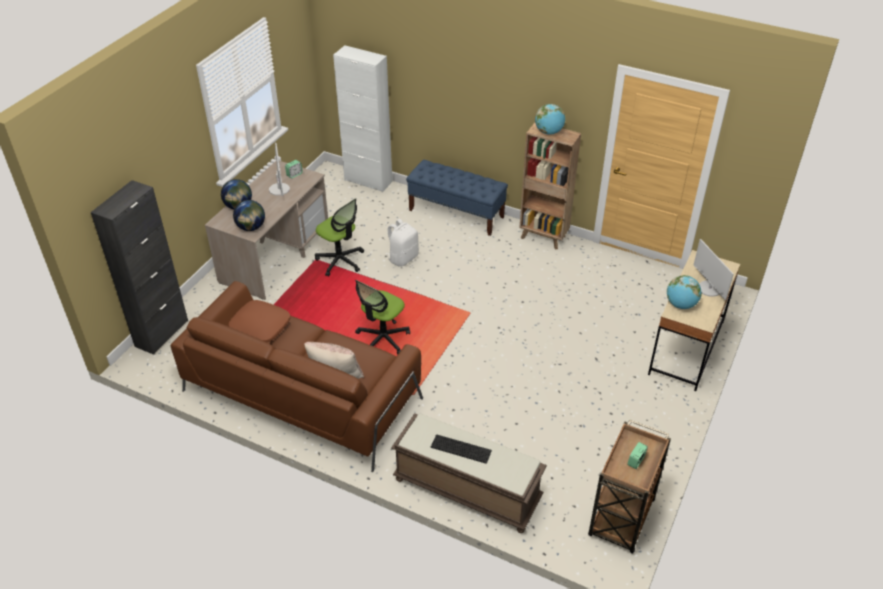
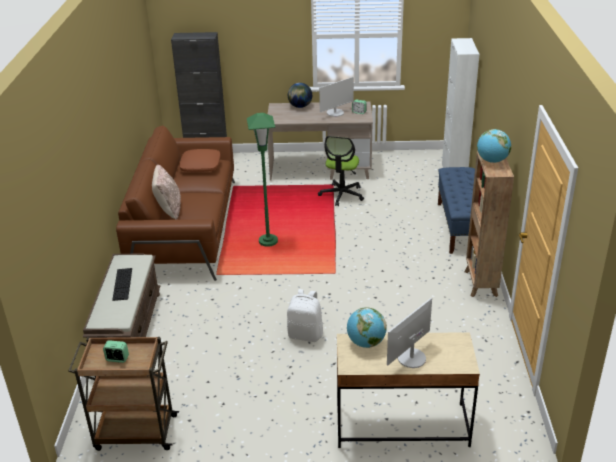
camera: 65 degrees right, 10 degrees down
globe [233,200,265,231] -> none
office chair [355,280,410,354] -> green floor lamp [247,113,278,247]
white backpack [386,219,419,267] -> white backpack moved to [287,289,323,342]

